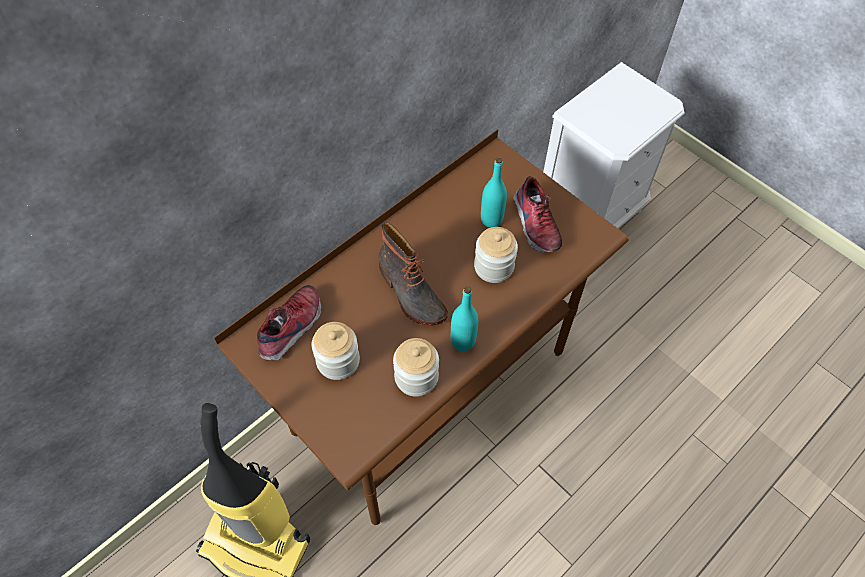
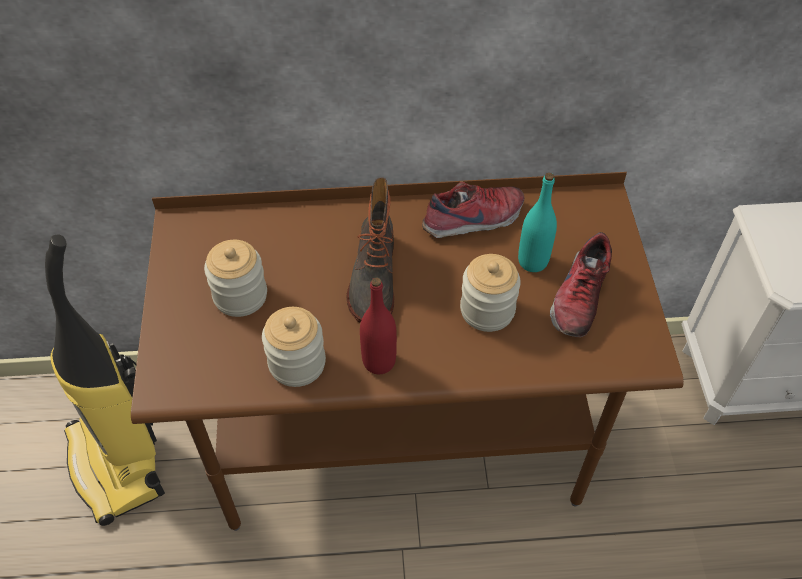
camera: 40 degrees right, 5 degrees down
shoe [257,285,321,361] -> shoe moved to [422,182,524,238]
turquoise bottle [451,287,478,351] -> red bottle [360,278,397,374]

